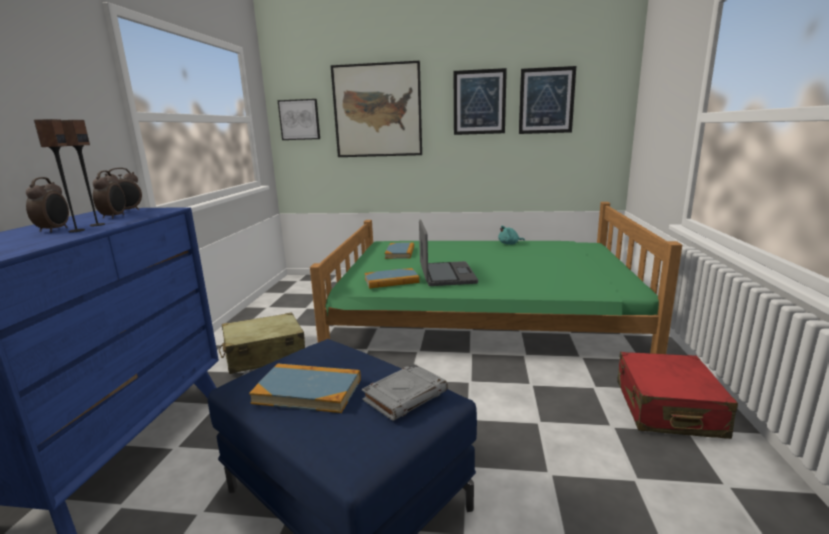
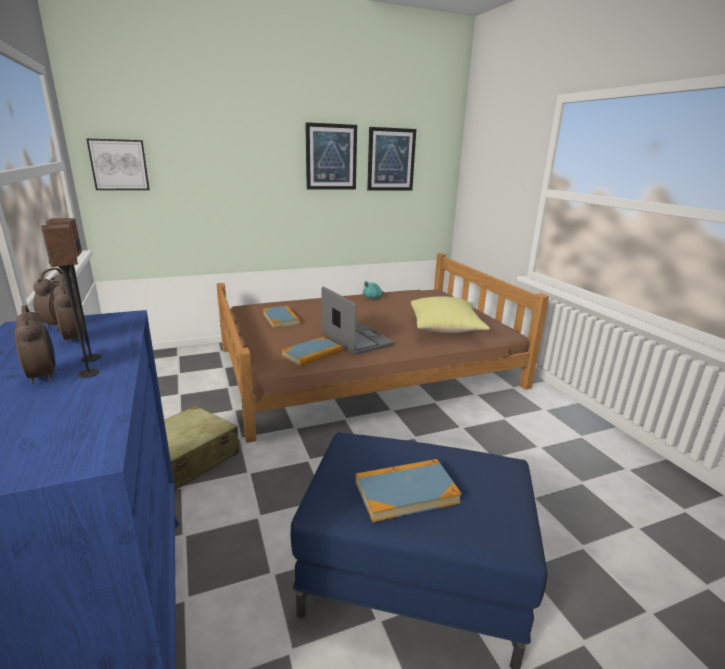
camera: 30 degrees left, 5 degrees up
green bed [310,202,682,354] -> brown bed [216,253,549,443]
picture [331,61,422,157] -> none
grey book [362,364,448,421] -> none
red suitcase [617,352,738,439] -> none
none -> yellow pillow [411,296,490,333]

